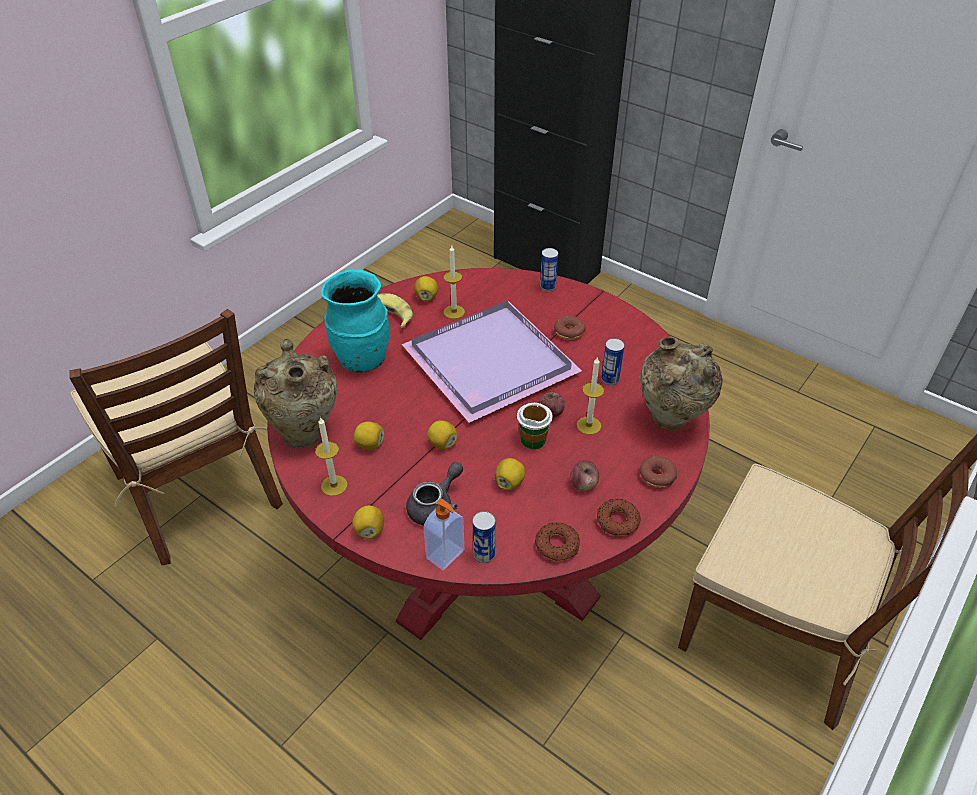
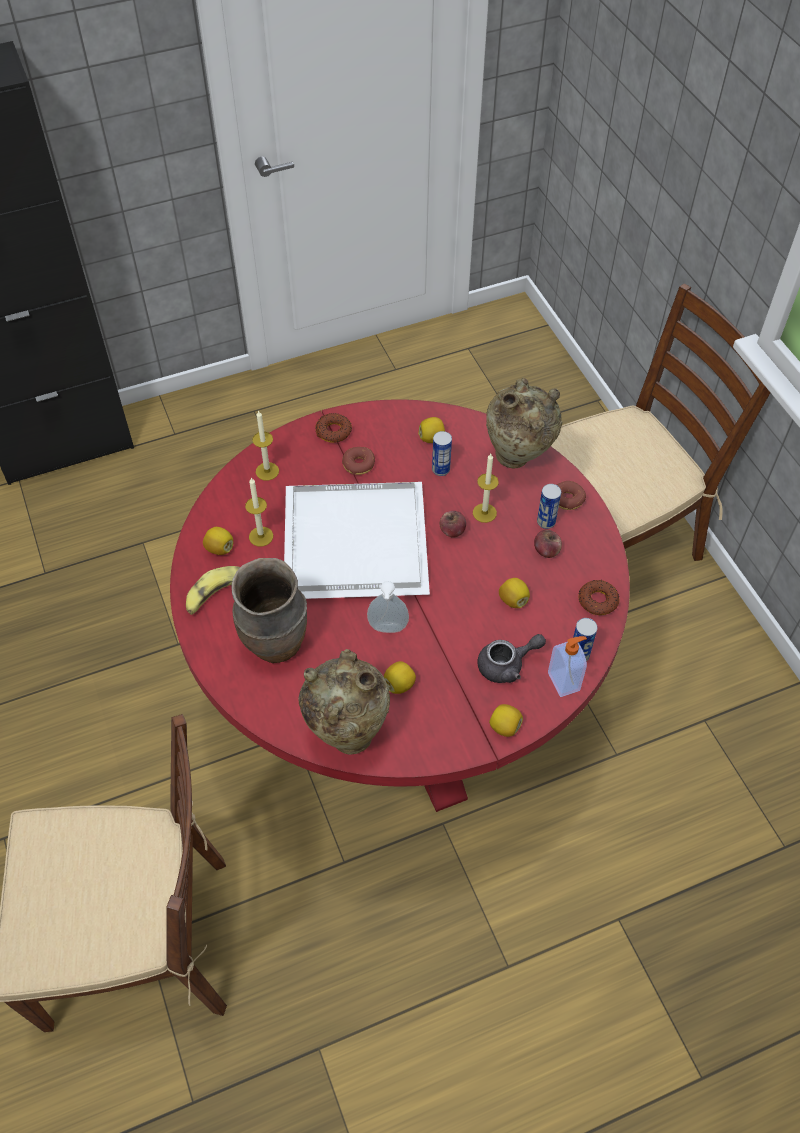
camera: 60 degrees left, 10 degrees up
candle [315,417,347,496] -> candle moved to [252,410,279,481]
turquoise vase [321,270,389,373] -> brown vase [232,558,307,663]
purple tray [402,301,582,423] -> white tray [284,482,430,599]
grey teapot [406,462,463,525] -> grey teapot turned 90 degrees clockwise [477,634,546,683]
lemon [427,420,458,450] -> lemon moved to [418,417,445,443]
cup [517,403,553,449] -> none
can [540,248,558,292] -> can moved to [537,484,561,529]
donut [597,499,641,536] -> donut moved to [315,413,352,443]
none -> soap dispenser [367,581,409,633]

